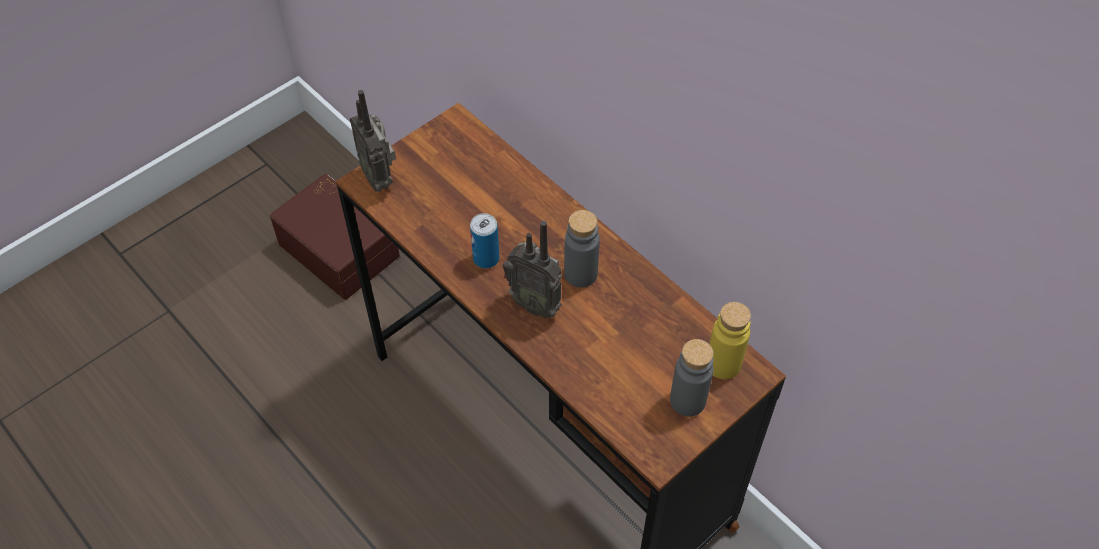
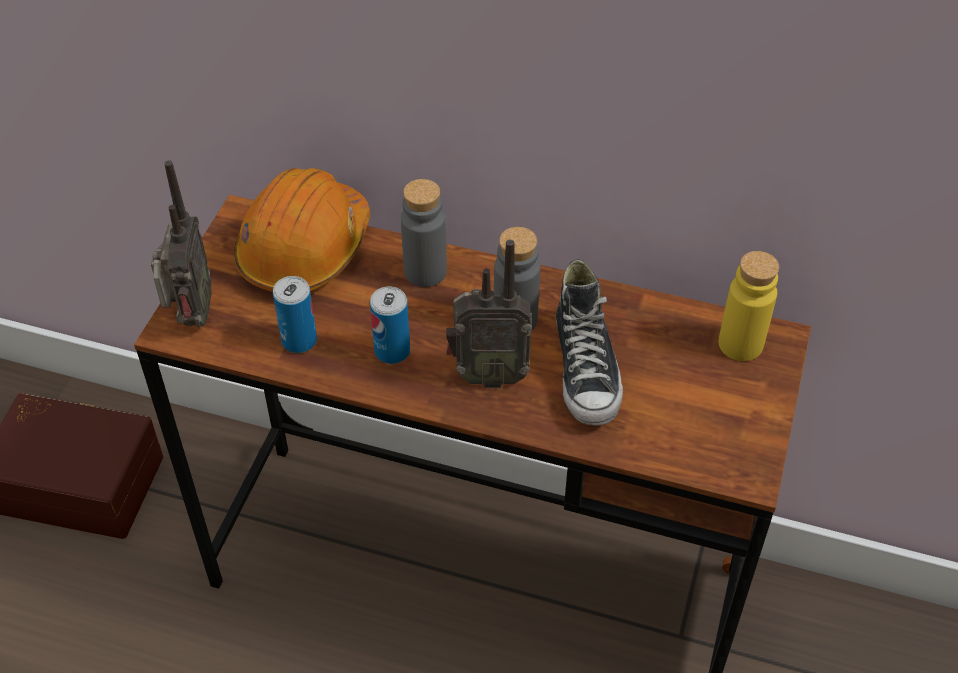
camera: 30 degrees left, 5 degrees down
radio [350,90,396,192] -> radio turned 120 degrees counterclockwise [151,161,211,327]
grey bottle [670,339,714,417] -> grey bottle moved to [401,179,447,287]
none -> orange hard hat [234,168,370,292]
none -> can [273,276,317,353]
none -> shoe [556,259,623,426]

